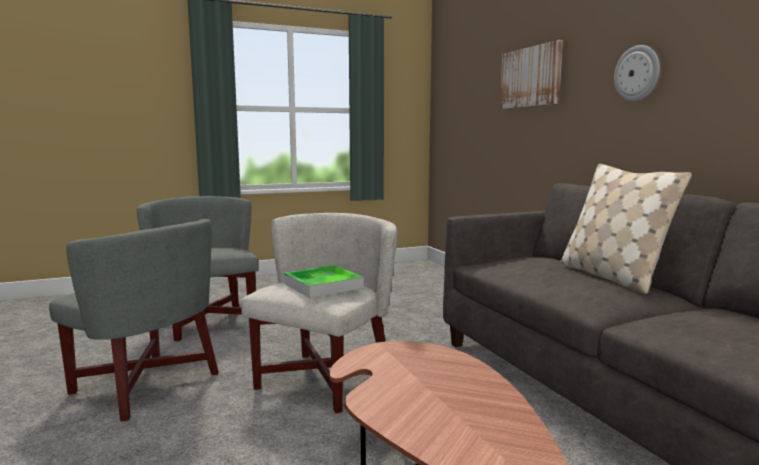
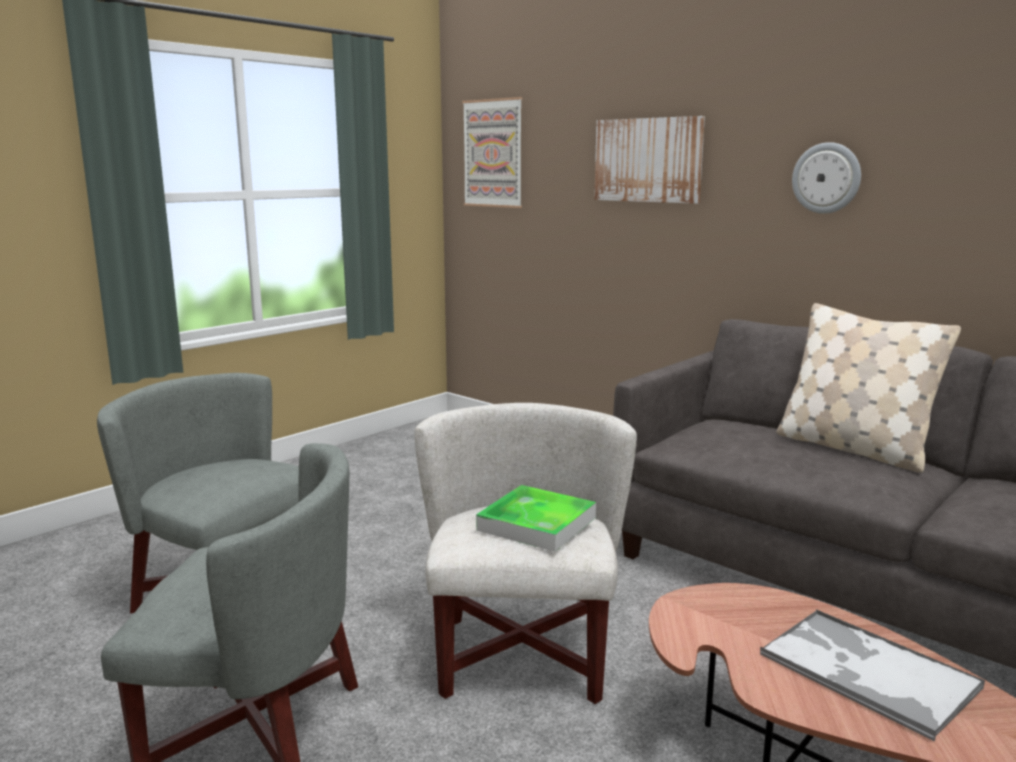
camera: 25 degrees left, 5 degrees up
none -> picture [462,97,522,208]
none -> tray [760,609,985,742]

